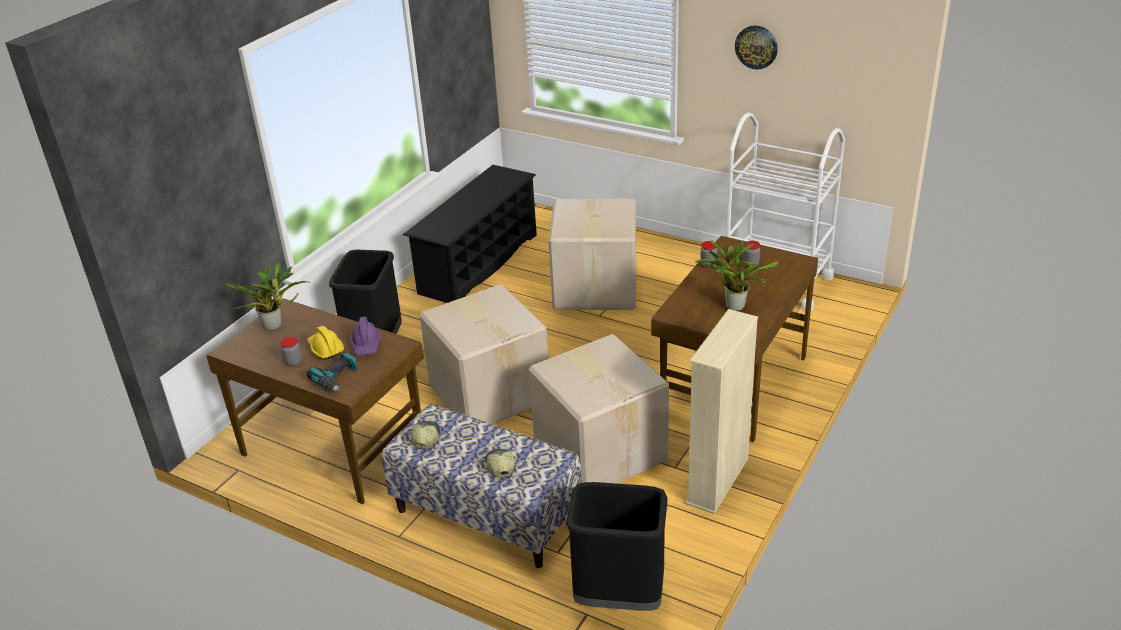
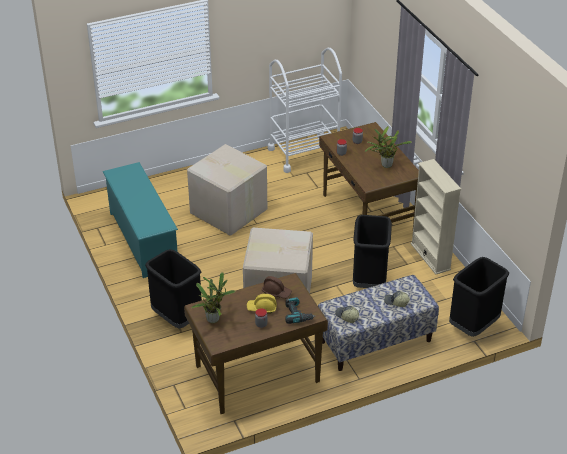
camera: 55 degrees left, 5 degrees up
purple hard hat [350,317,381,355] -> brown hard hat [262,276,292,299]
black shoe rack [403,165,537,303] -> turquoise shoe rack [103,162,178,278]
cardboard box [529,334,669,484] -> black trash can [353,215,392,288]
wall clock [735,26,778,69] -> none

